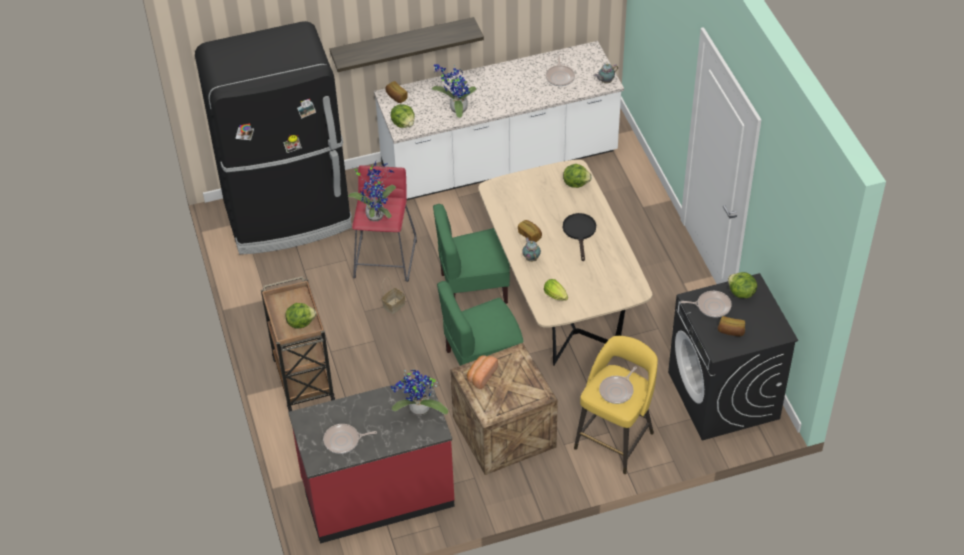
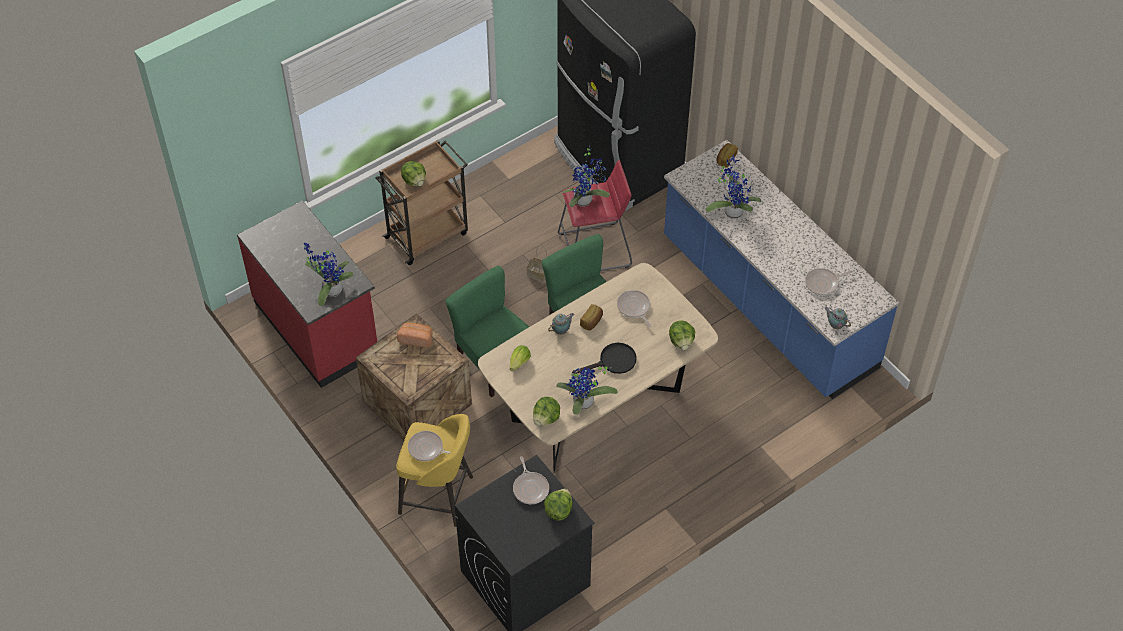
camera: 70 degrees right, 5 degrees up
frying pan [323,424,377,454] -> frying pan moved to [617,290,651,327]
shelf [330,17,484,72] -> none
white counter [374,41,624,200] -> blue counter [664,140,899,399]
lettuce [391,104,415,128] -> lettuce moved to [533,397,560,426]
bread [718,316,745,336] -> none
none -> potted plant [556,366,618,415]

